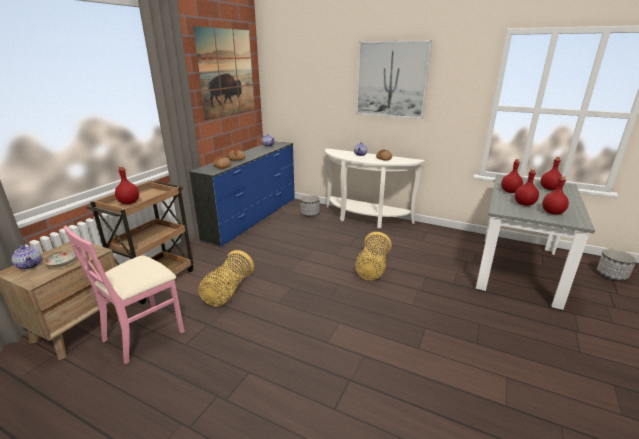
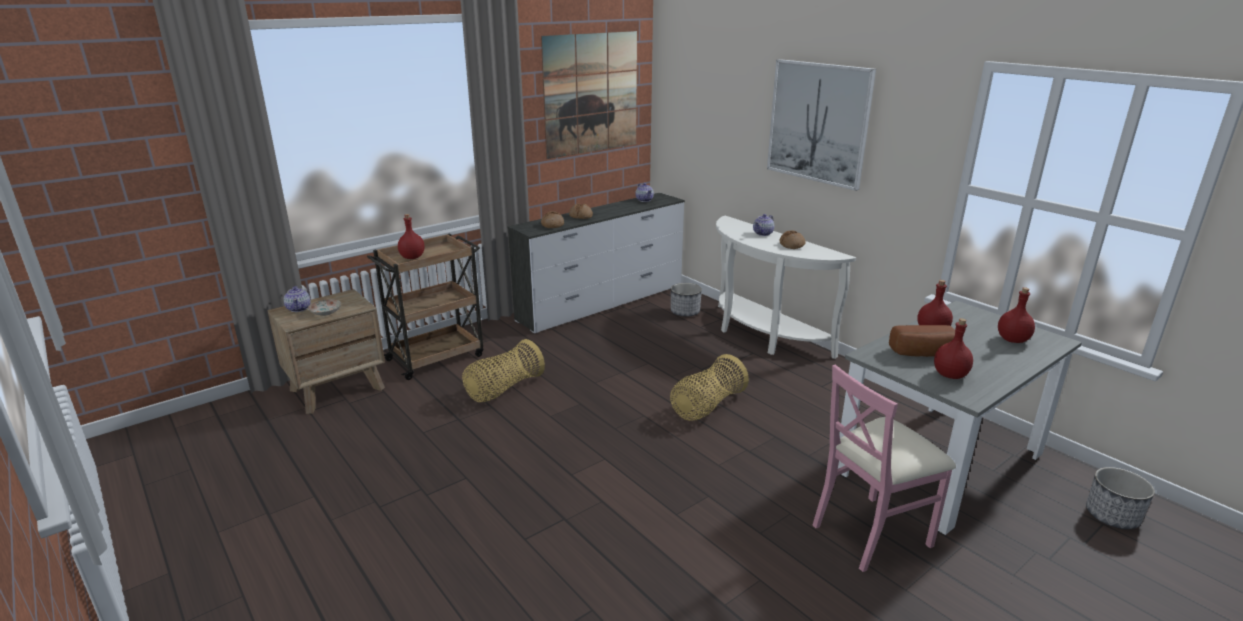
camera: 25 degrees right, 0 degrees up
pink chair [64,226,185,364] -> pink chair moved to [813,365,956,572]
blue dresser [189,141,295,247] -> white dresser [507,193,685,334]
red bottle [515,169,539,206] -> bread [889,325,955,357]

